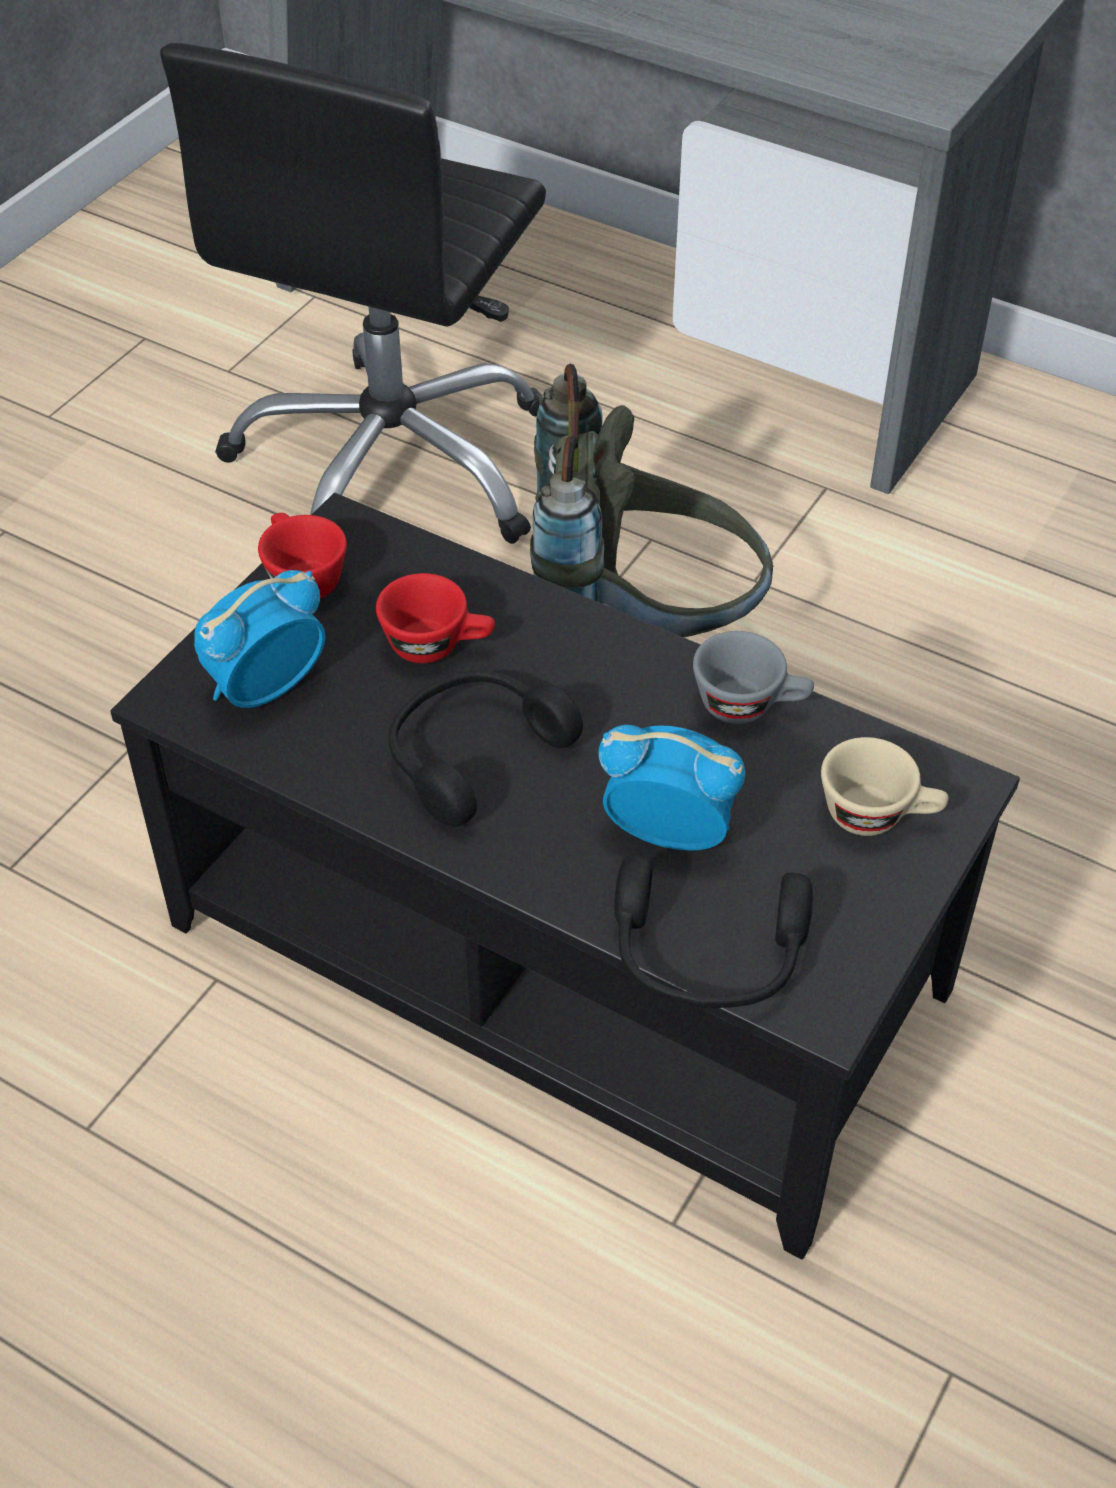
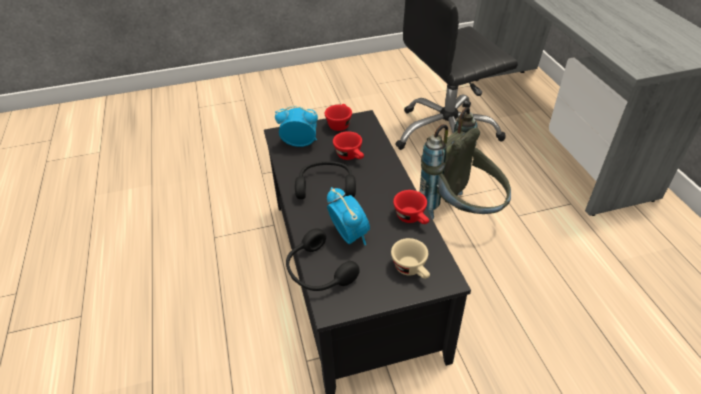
camera: 45 degrees right, 5 degrees down
grey cup [693,631,814,724] -> red cup [393,190,429,224]

